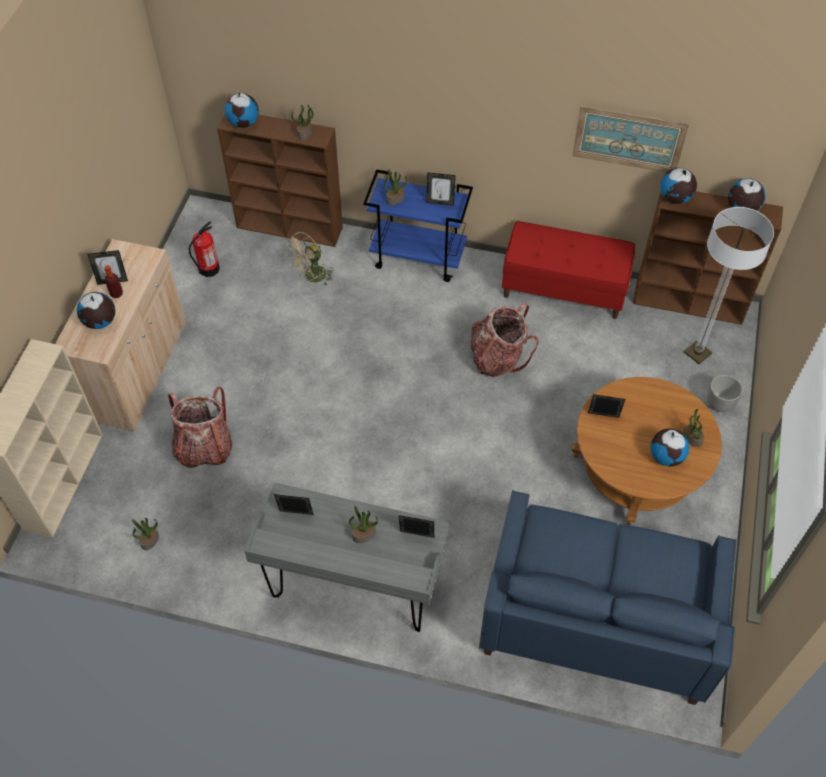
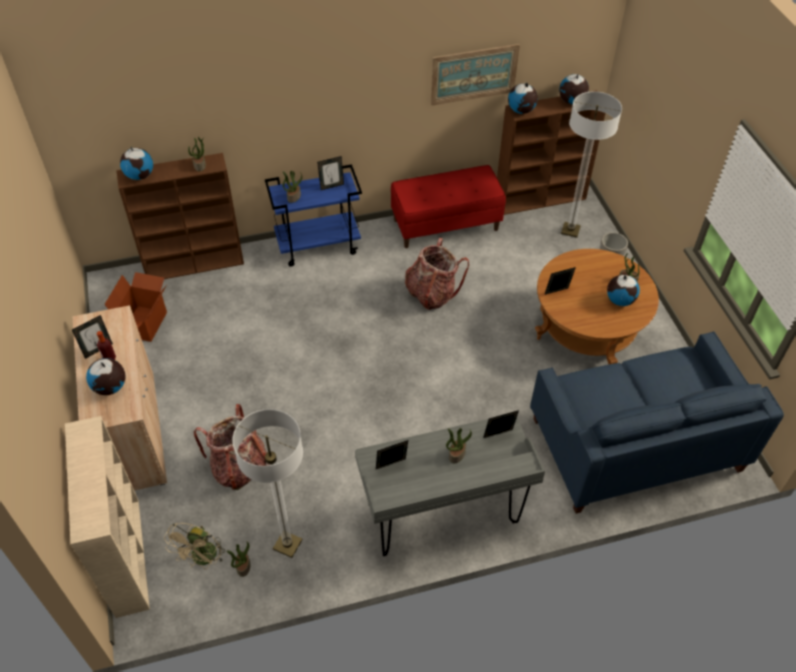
camera: 30 degrees left, 5 degrees down
fire extinguisher [189,221,220,277] -> cardboard box [104,272,167,342]
beige fan [286,232,333,286] -> beige fan moved to [164,523,226,569]
none -> floor lamp [232,409,303,558]

